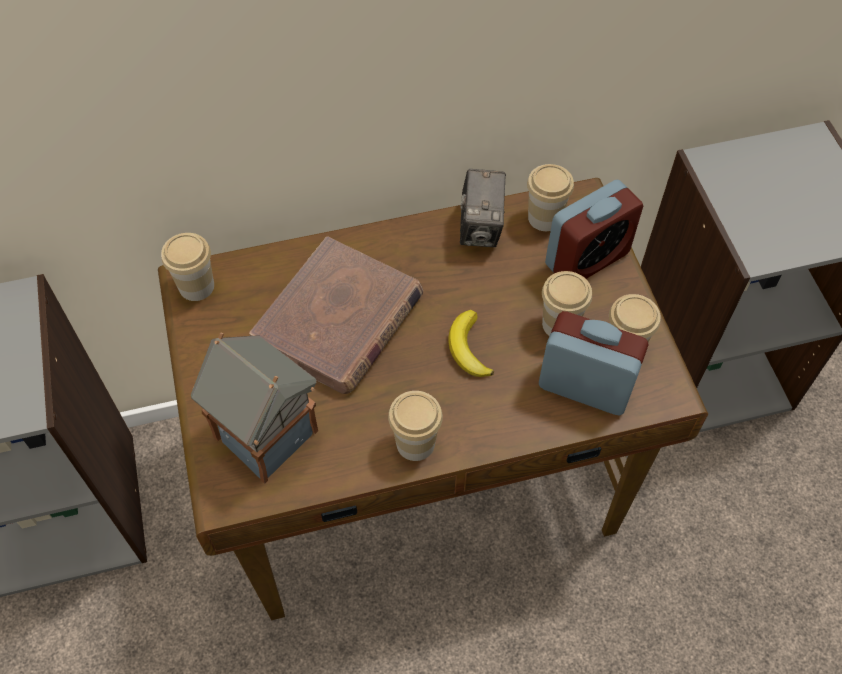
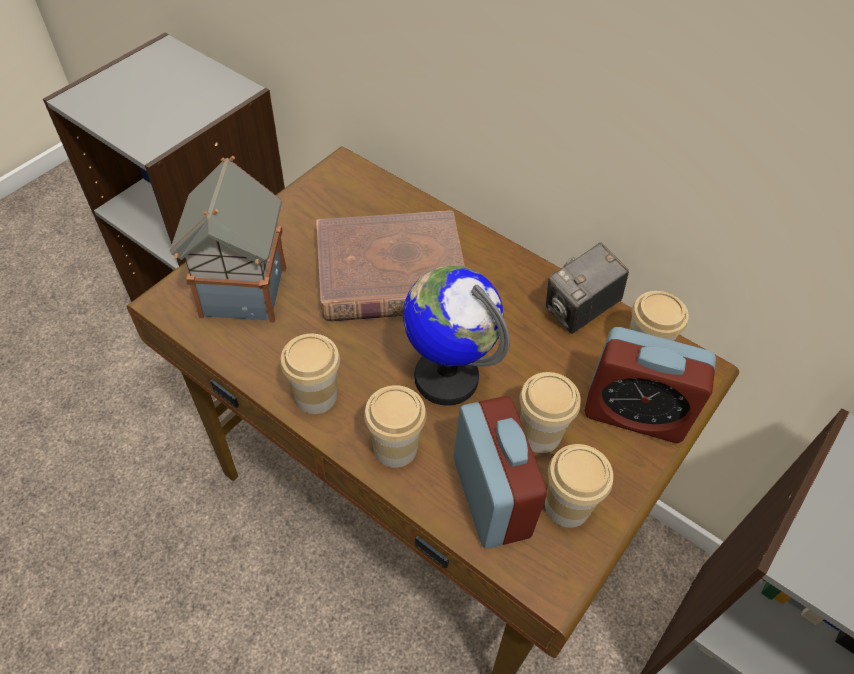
camera: 50 degrees right, 5 degrees down
cup [161,233,214,301] -> cup moved to [364,385,427,468]
banana [449,310,494,377] -> globe [403,266,510,406]

